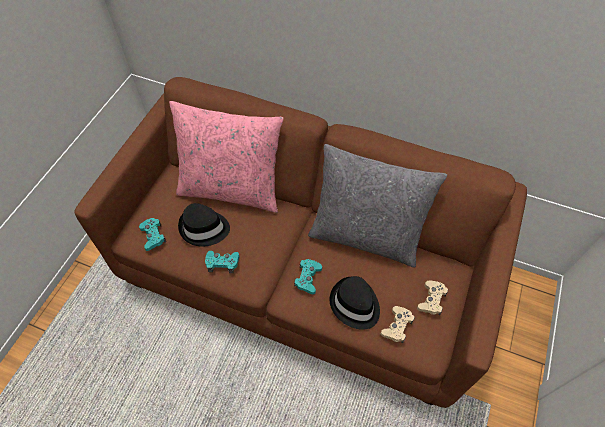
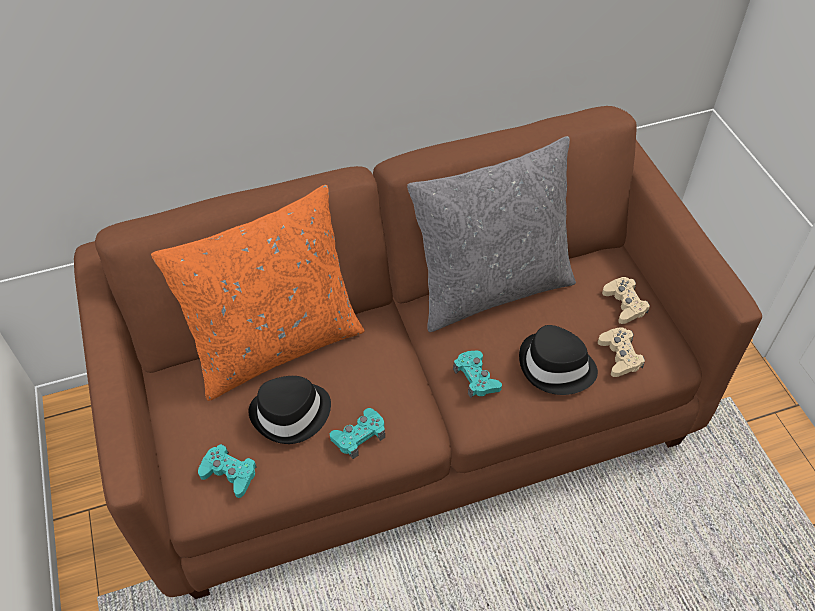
camera: 40 degrees left, 5 degrees down
pink pillow [169,101,283,213] -> orange pillow [151,185,365,401]

